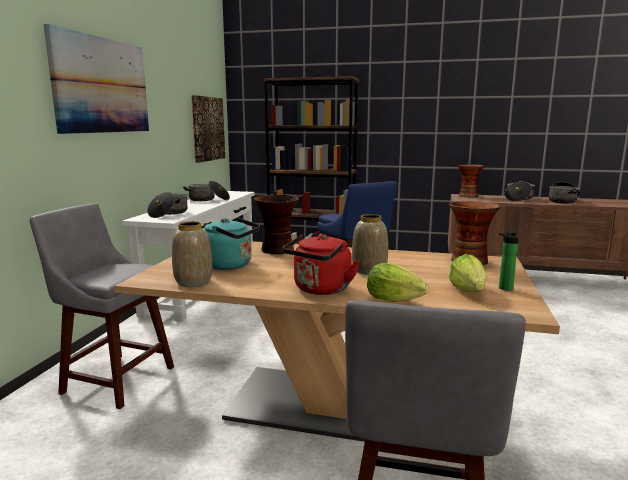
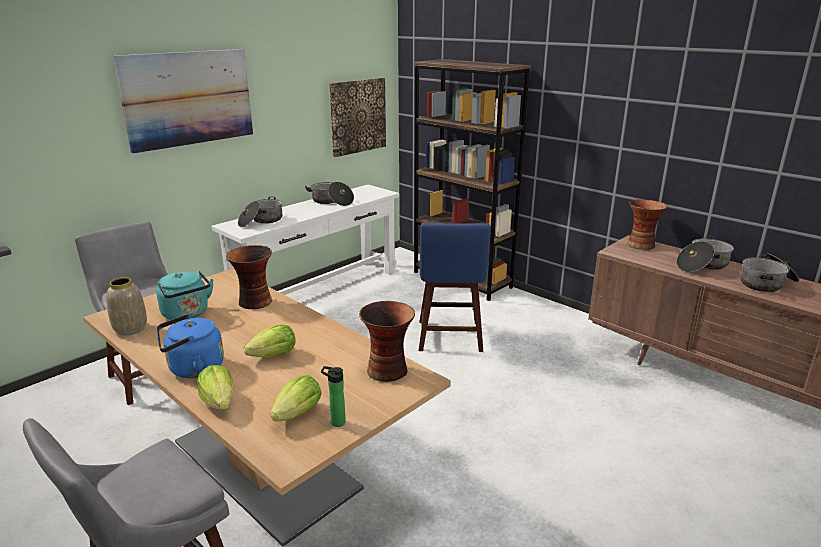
camera: 30 degrees right, 10 degrees up
red kettle [283,234,360,295] -> blue kettle [157,314,224,378]
vase [352,214,388,275] -> lettuce [244,324,296,357]

